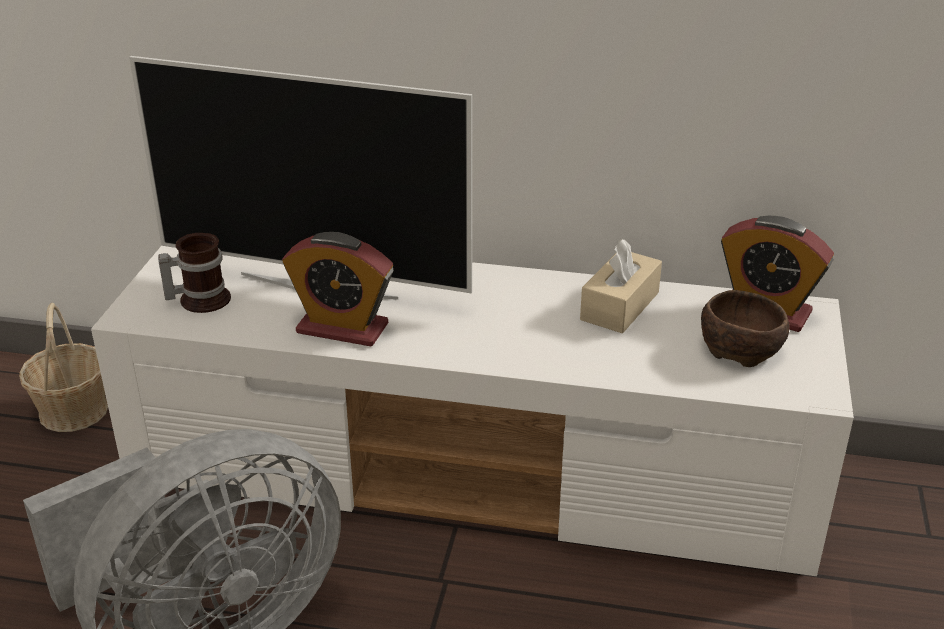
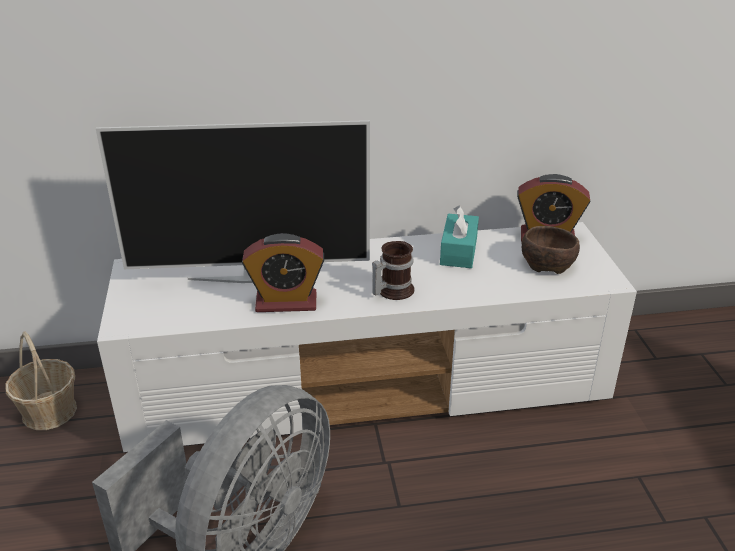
camera: 20 degrees left, 0 degrees up
mug [158,233,231,313] -> mug moved to [372,241,414,300]
beige tissue box [580,239,662,333] -> turquoise tissue box [440,206,479,268]

